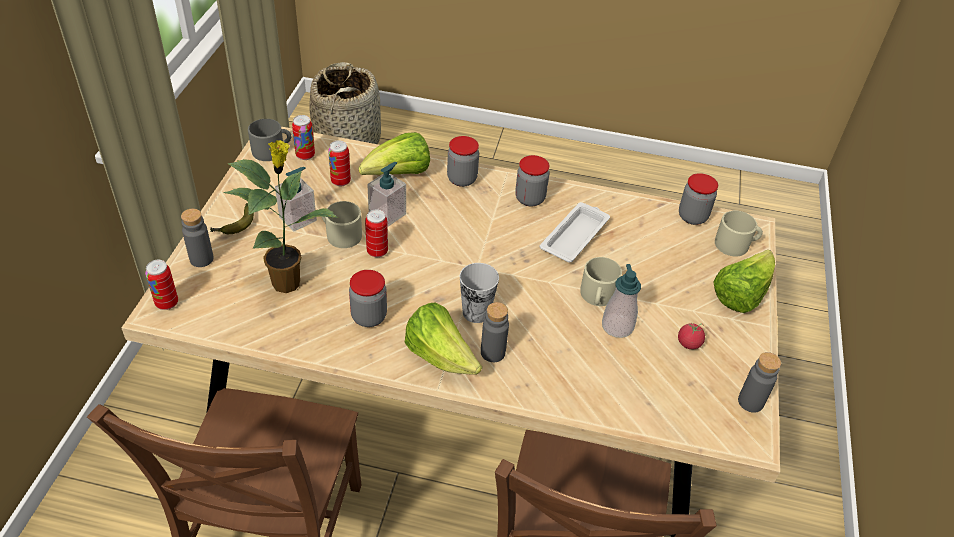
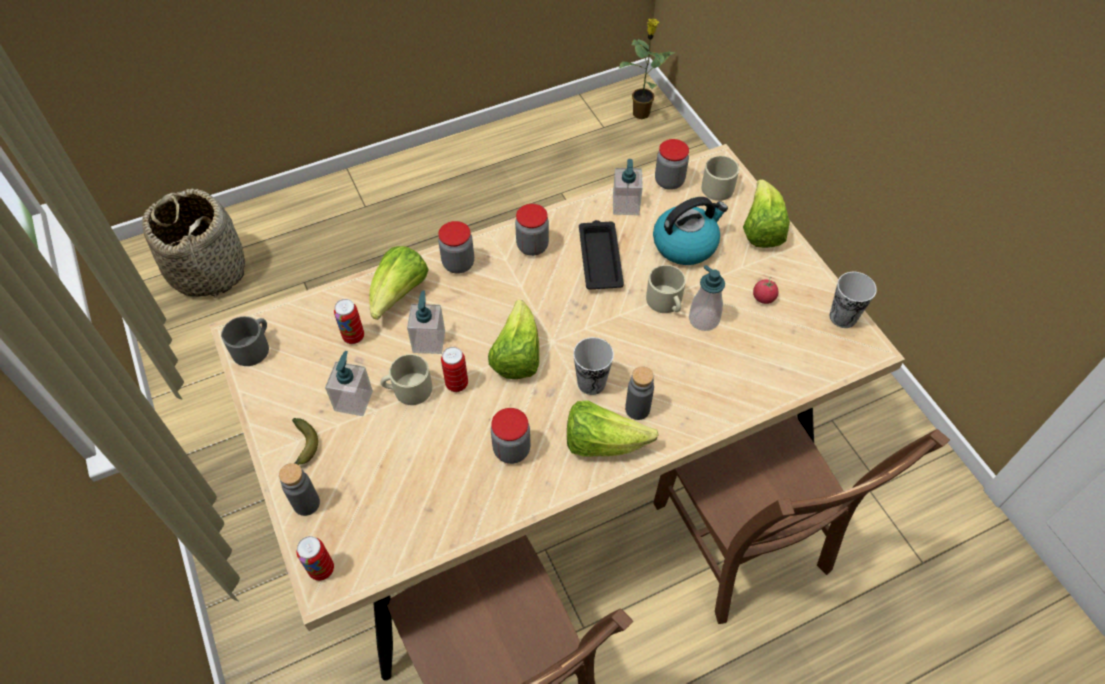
camera: 35 degrees left, 10 degrees up
potted plant [223,140,338,293] -> potted plant moved to [618,18,676,119]
can [292,115,315,160] -> none
white tray [540,202,610,263] -> black tray [579,220,624,290]
grey bottle [738,352,781,413] -> cup [830,272,877,328]
none -> lettuce [488,300,539,379]
none -> soap dispenser [613,159,643,215]
none -> kettle [653,197,728,265]

